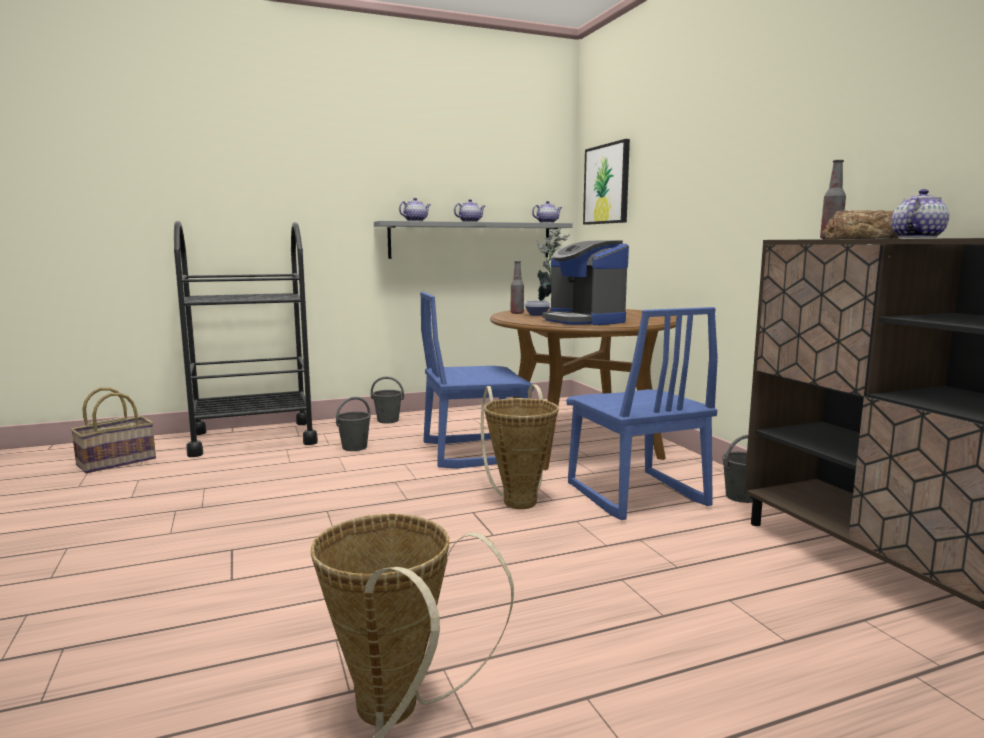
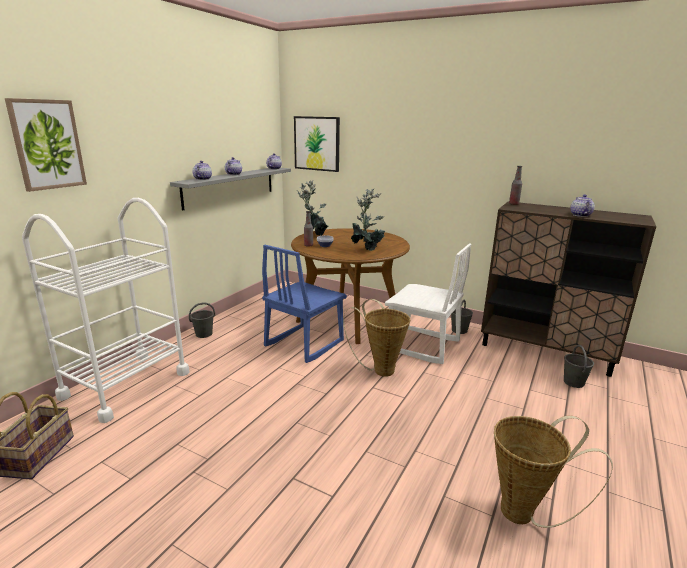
camera: 40 degrees left, 10 degrees up
black cart [174,221,318,457] -> white cart [22,198,190,423]
grey bucket [336,397,371,451] -> grey bucket moved to [564,345,594,388]
coffee machine [542,240,629,325] -> potted plant [351,189,385,251]
blue chair [566,307,718,520] -> white chair [385,243,471,364]
bread [822,210,901,239] -> none
none -> picture [5,98,87,192]

